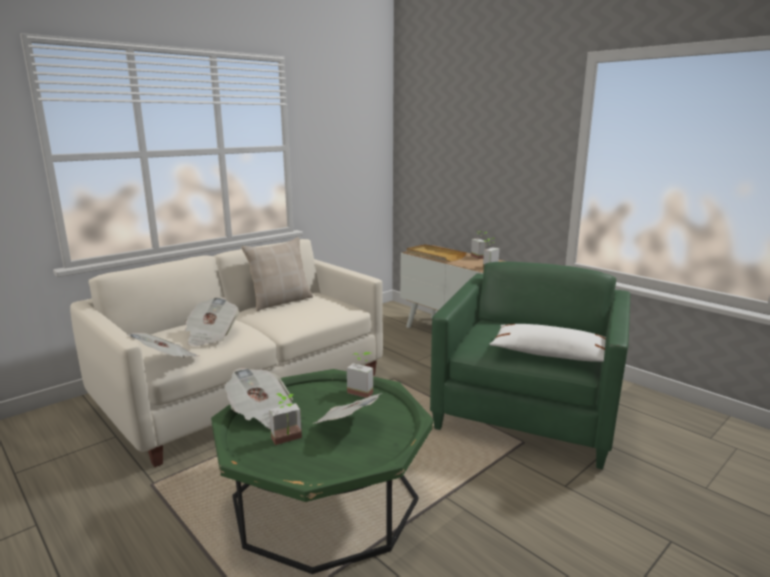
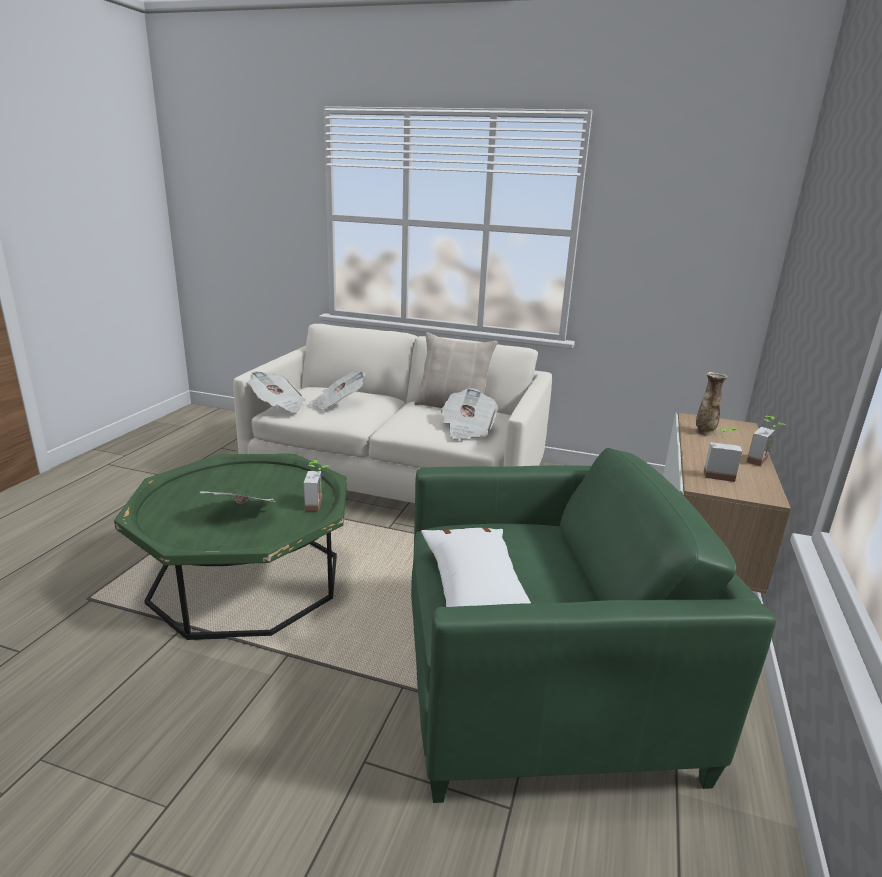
camera: 60 degrees right, 5 degrees up
newspaper [224,368,293,429] -> newspaper moved to [441,388,498,440]
potted plant [269,393,302,445] -> none
beige tray [407,244,467,262] -> vase [696,372,728,436]

